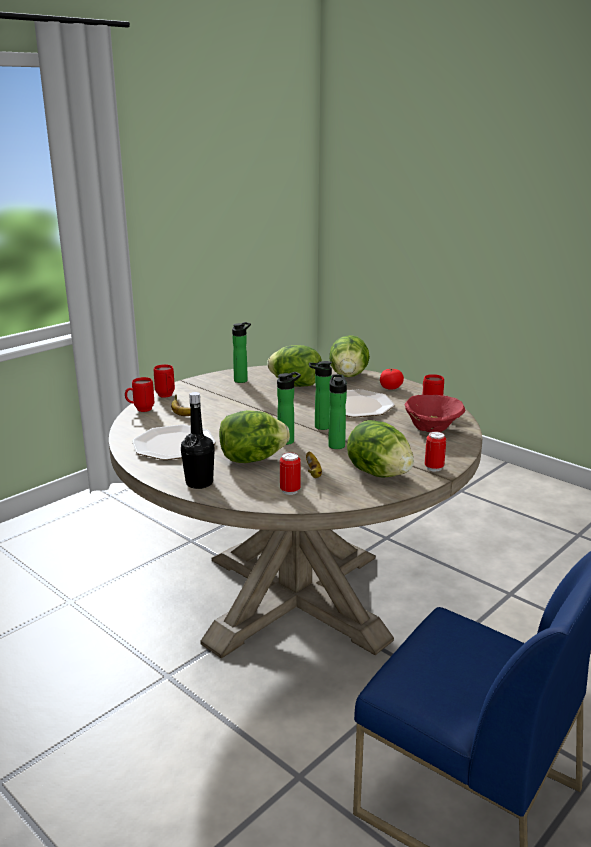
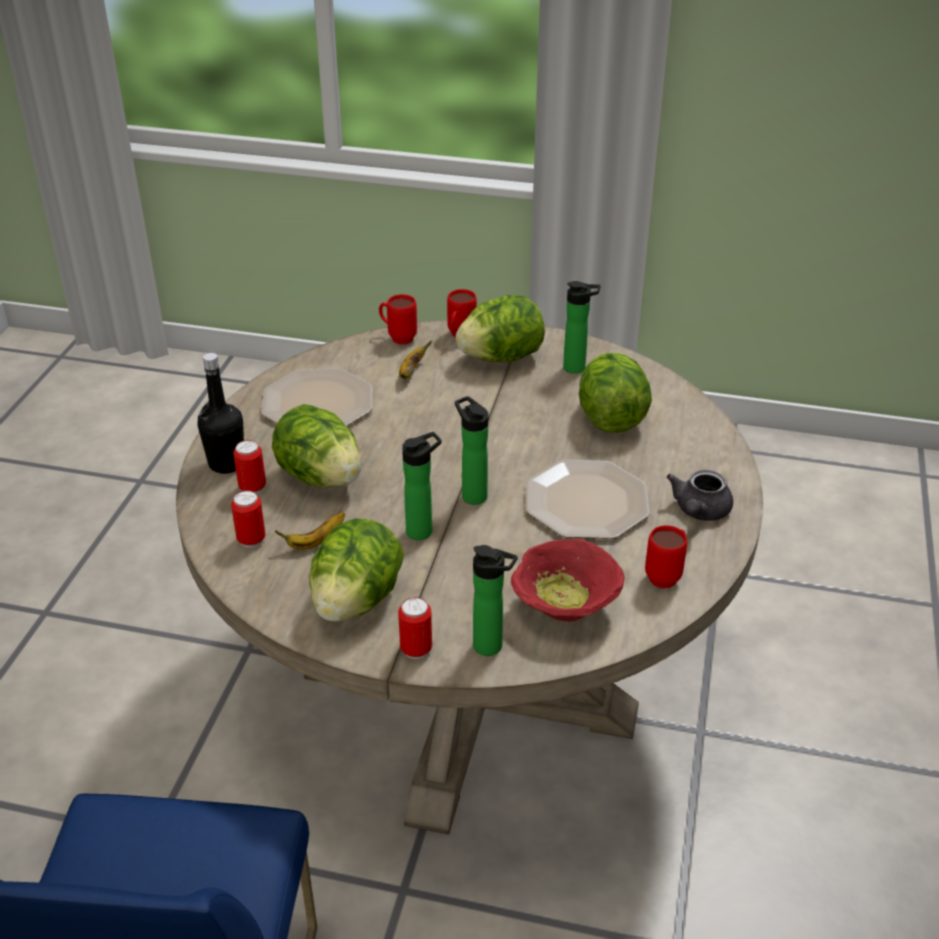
camera: 60 degrees right, 15 degrees up
bottle [277,372,301,445] -> bottle moved to [473,545,518,656]
lettuce [329,335,370,377] -> lettuce moved to [456,295,545,362]
tomato [380,368,404,390] -> grey teapot [666,470,733,521]
none -> can [234,440,266,494]

